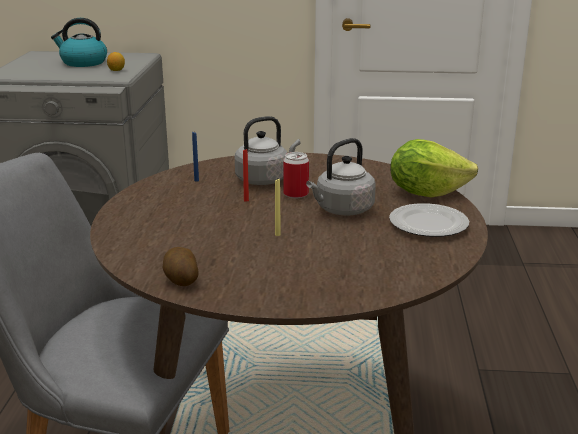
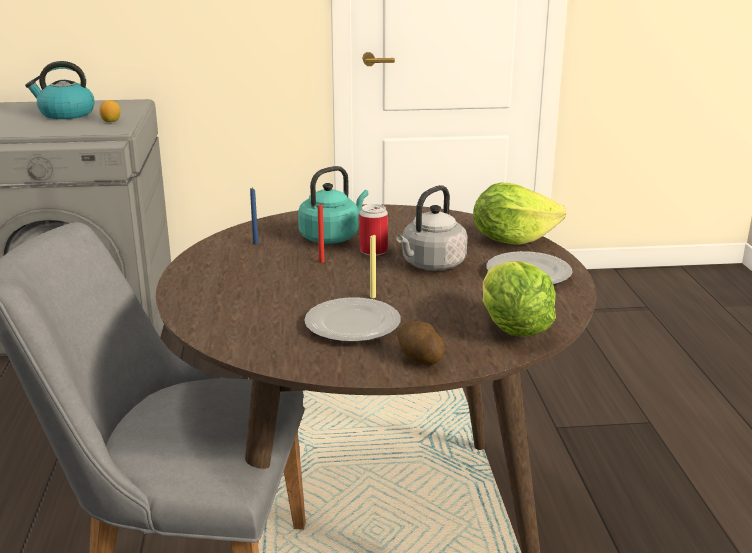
camera: 10 degrees left, 0 degrees up
potato [162,247,198,286] -> potato moved to [397,321,445,365]
grey kettle [235,116,300,185] -> turquoise kettle [298,166,369,244]
none -> plate [304,297,401,342]
none -> lettuce [483,261,556,337]

